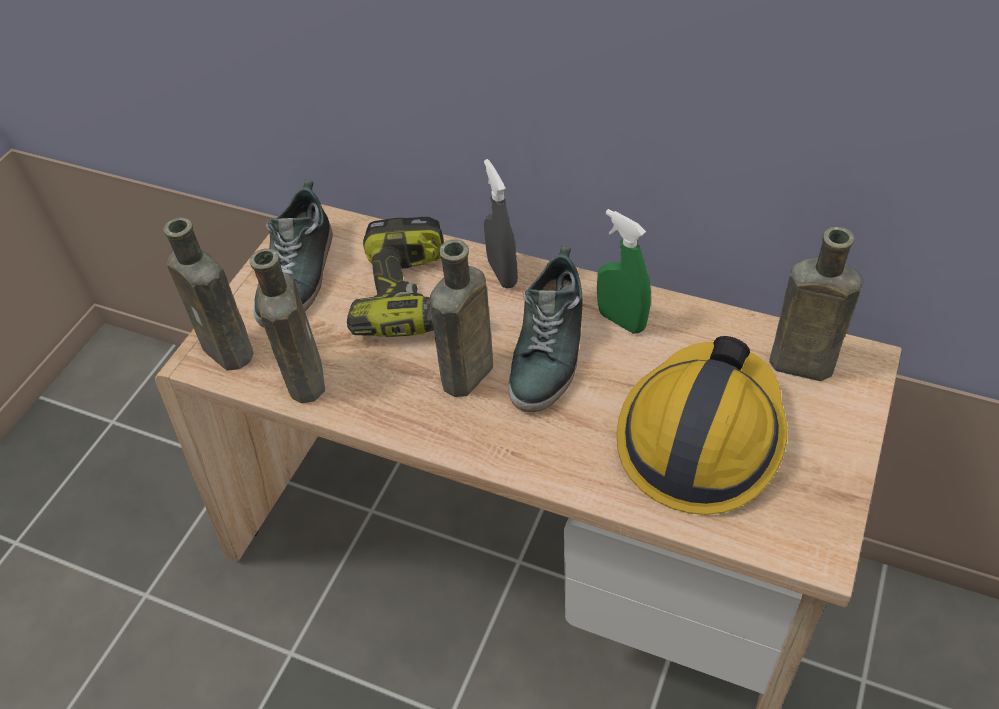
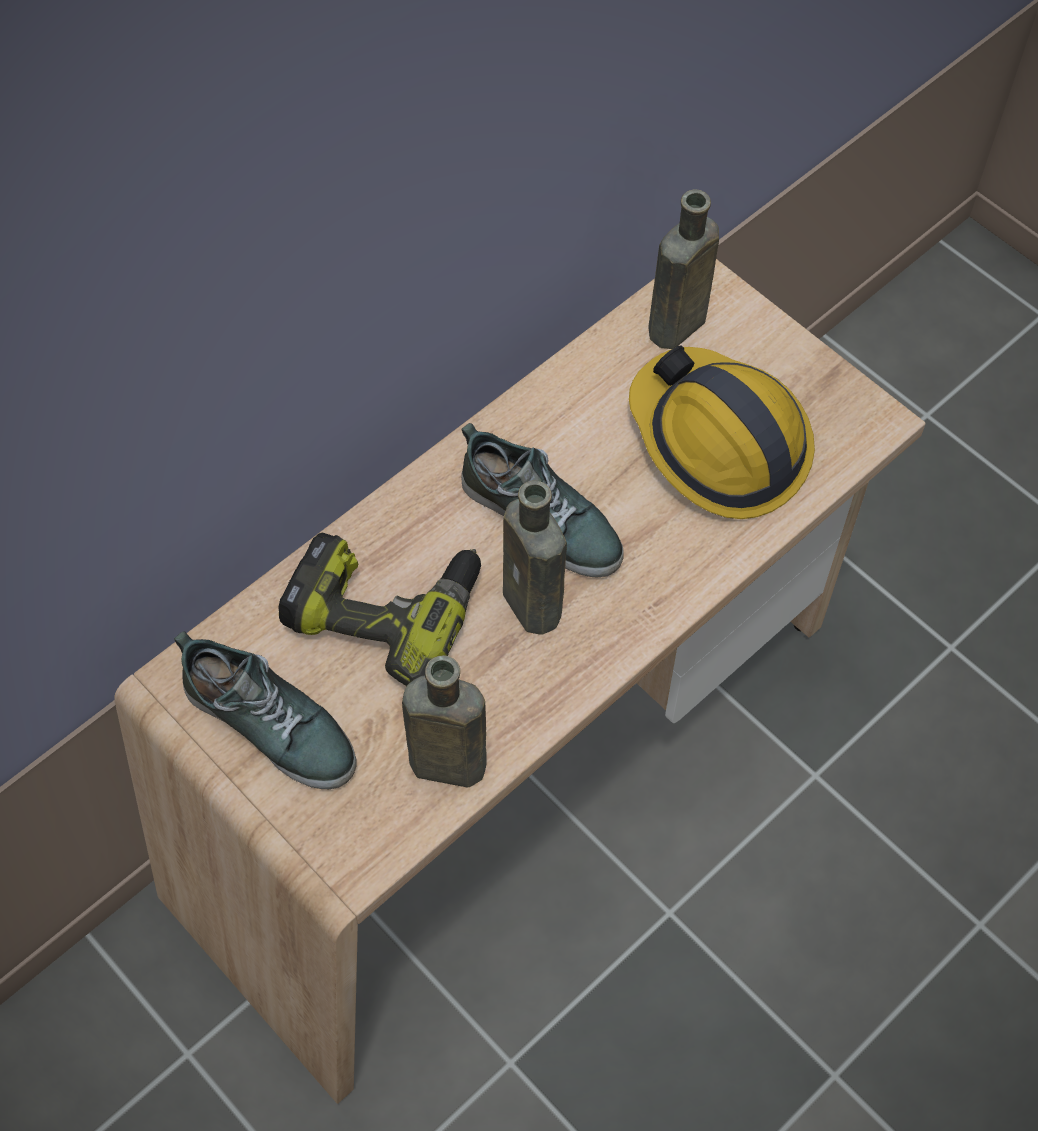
camera: 70 degrees left, 10 degrees up
brown bottle [164,218,253,370] -> none
grey spray bottle [484,159,518,289] -> none
green spray bottle [597,209,651,334] -> none

